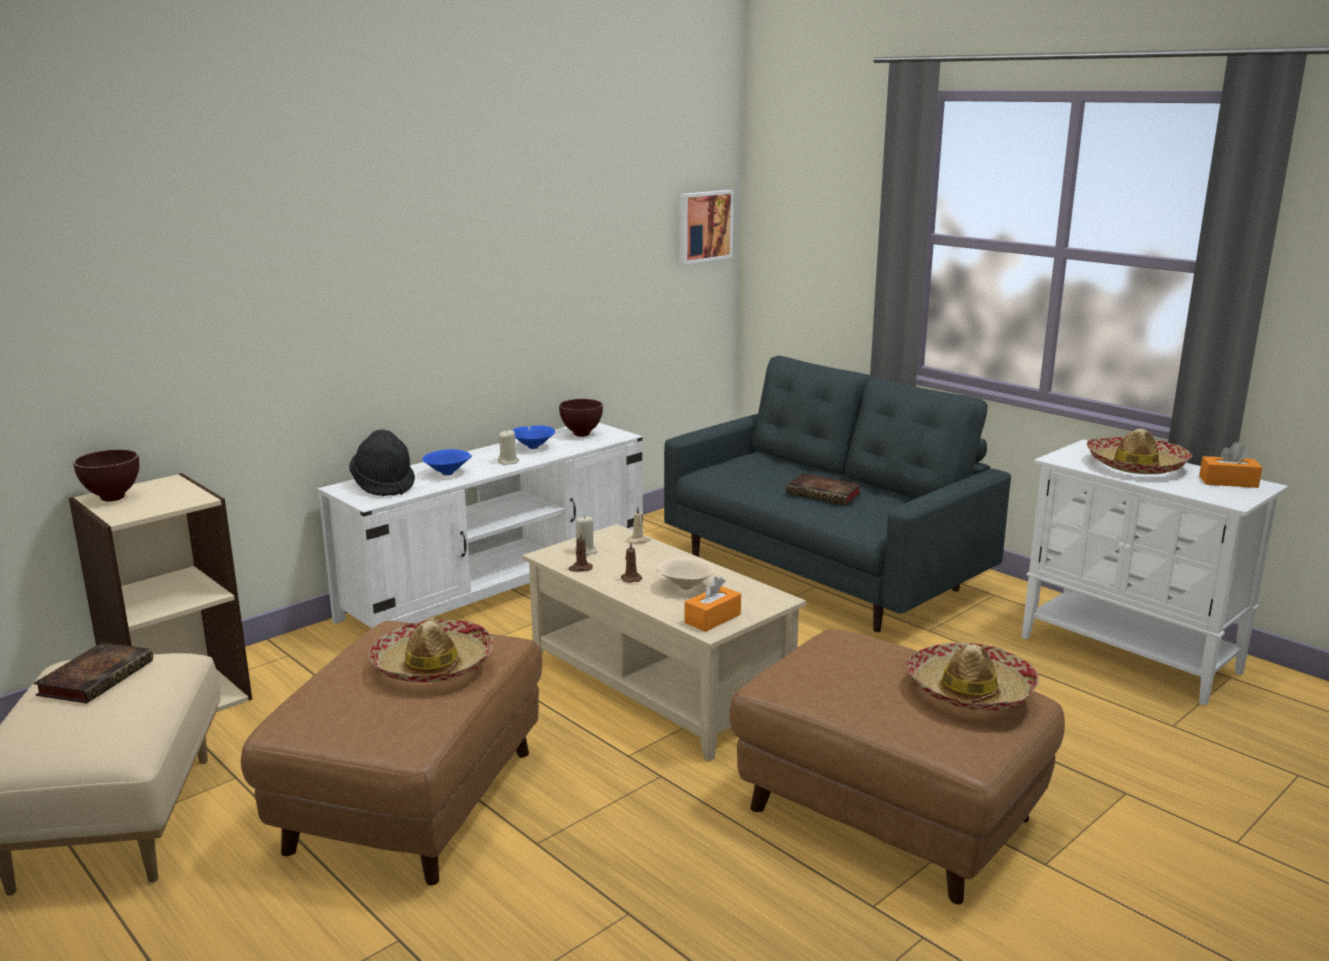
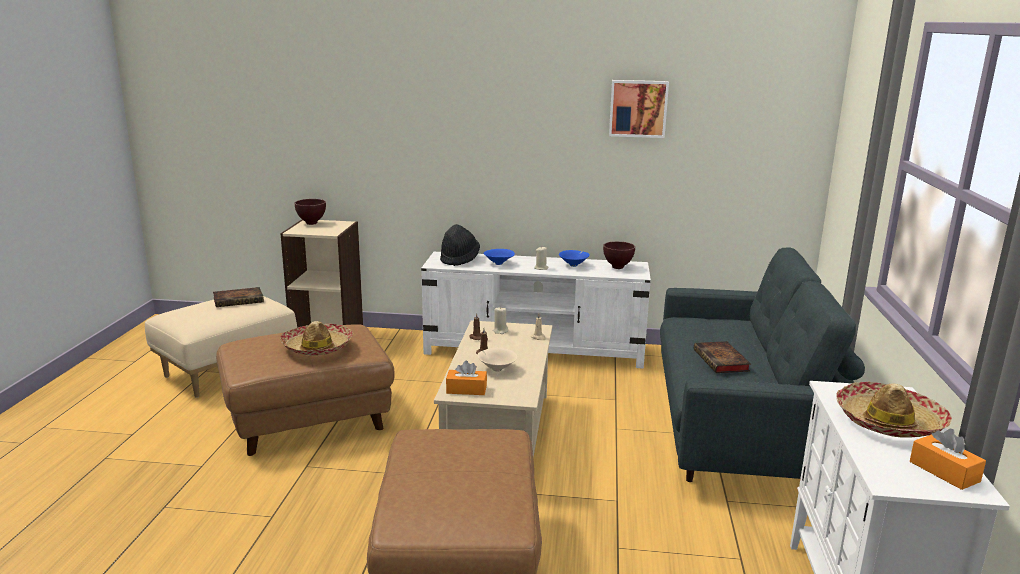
camera: 50 degrees right, 0 degrees up
picture [679,190,734,264] -> picture moved to [609,80,669,138]
hat [906,643,1039,711] -> none

